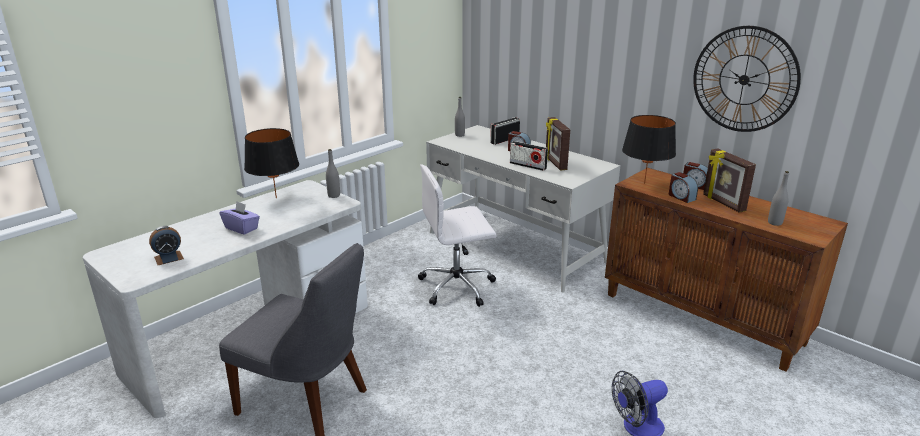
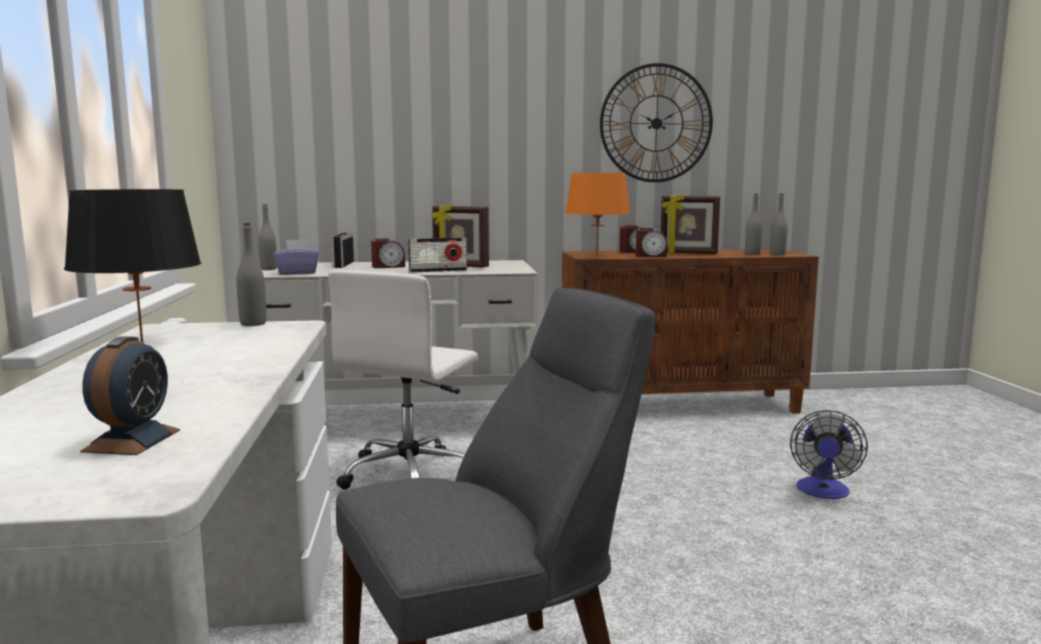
camera: 50 degrees left, 15 degrees down
purple tissue box [219,201,260,235] -> purple tissue box moved to [274,239,319,275]
black table lamp [622,115,676,184] -> orange table lamp [565,173,630,256]
none -> grey bottle [770,194,788,256]

